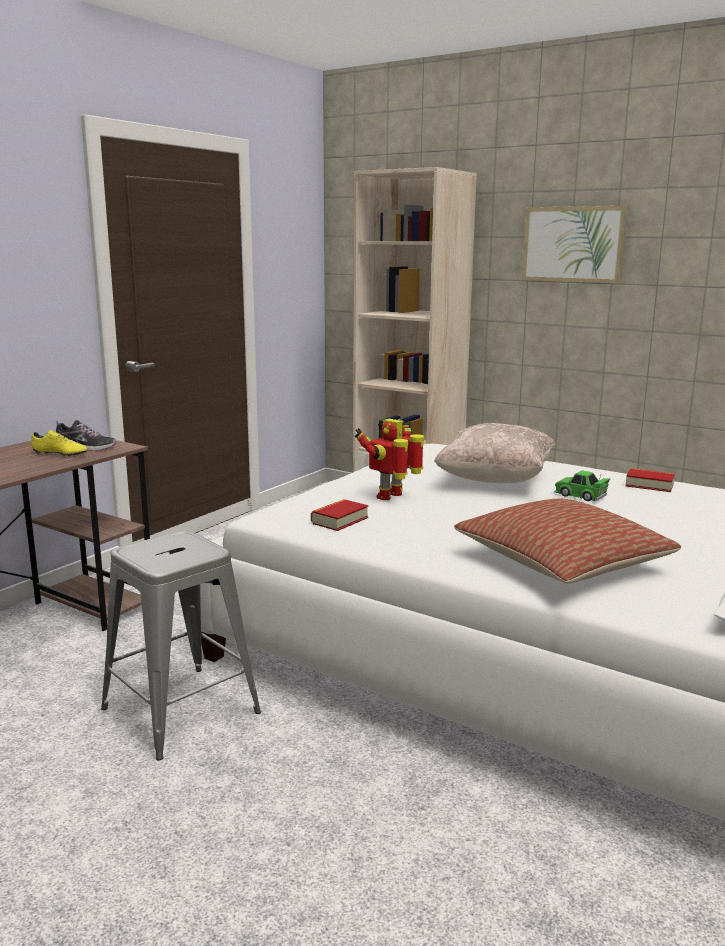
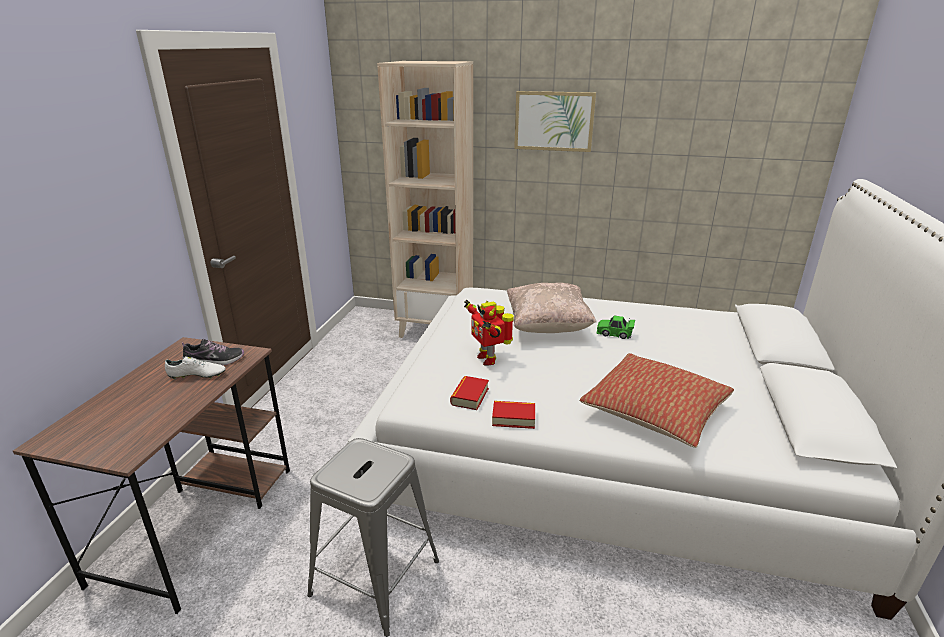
camera: 20 degrees left, 10 degrees up
yellow shoe [31,430,88,457] -> white shoe [165,356,226,379]
toy robot [355,419,424,500] -> toy robot turned 45 degrees counterclockwise [464,299,514,366]
book [625,468,675,492] -> book moved to [492,401,535,429]

